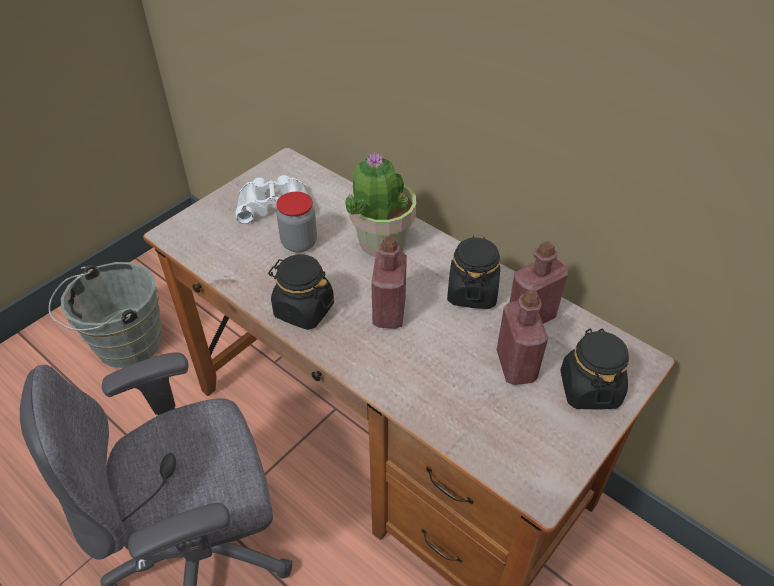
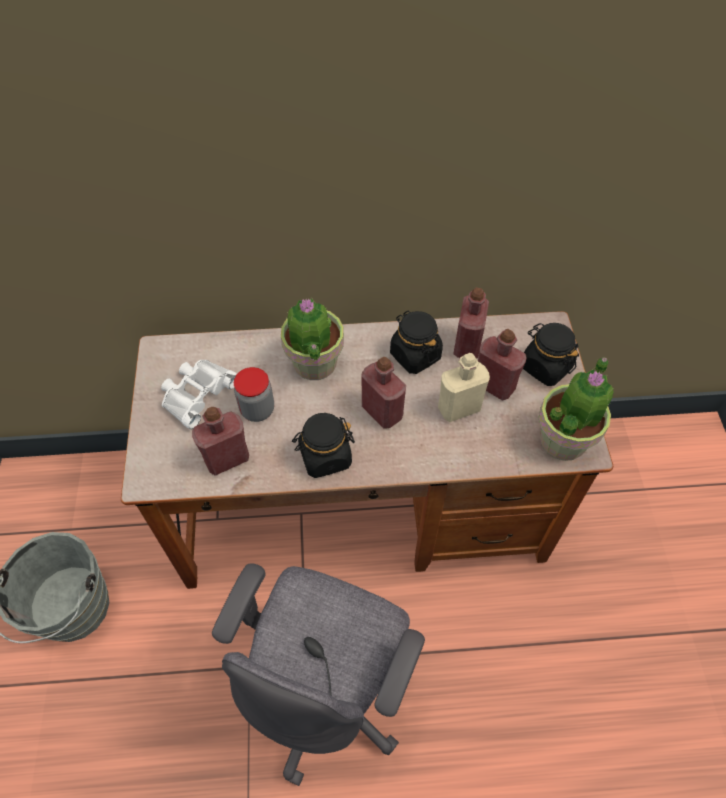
camera: 45 degrees left, 10 degrees up
none -> red bottle [192,407,249,476]
none -> beige bottle [438,353,490,422]
none -> potted plant [539,357,614,461]

